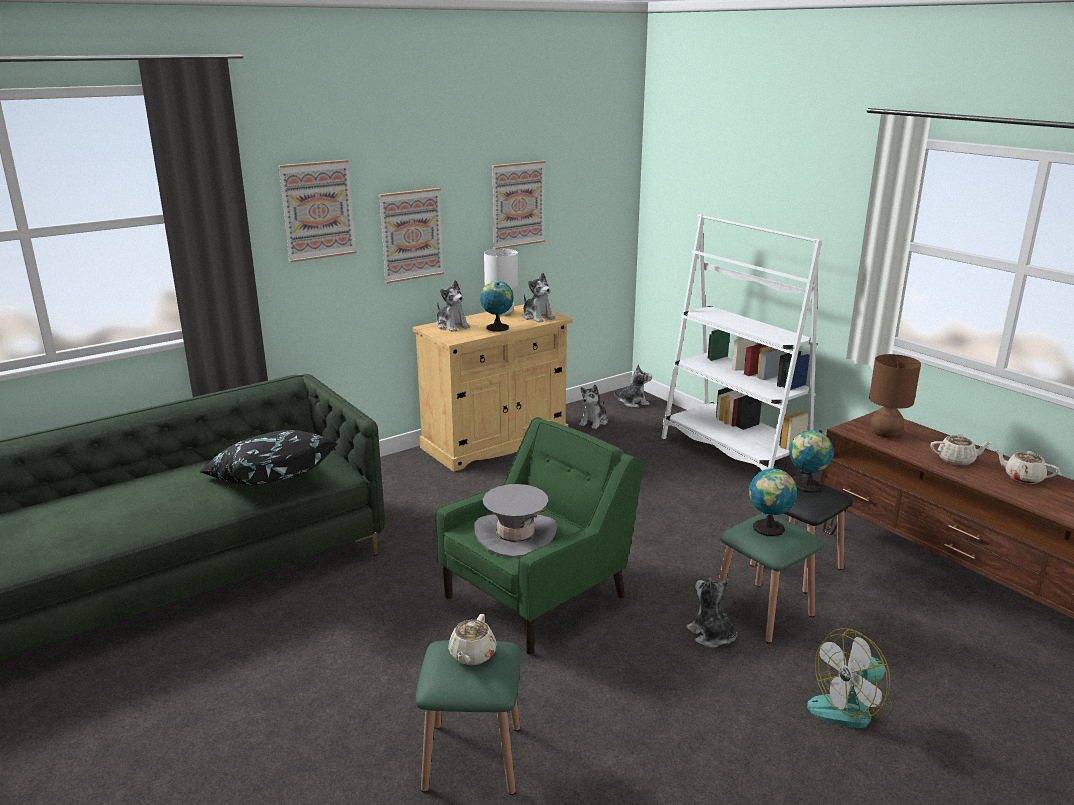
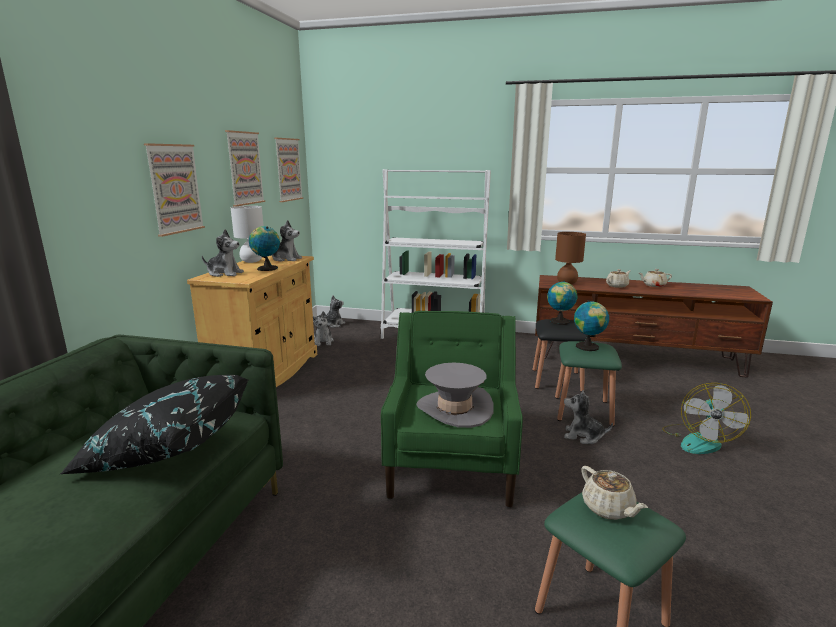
camera: 40 degrees left, 5 degrees down
picture [278,160,356,263] -> picture moved to [274,138,303,202]

